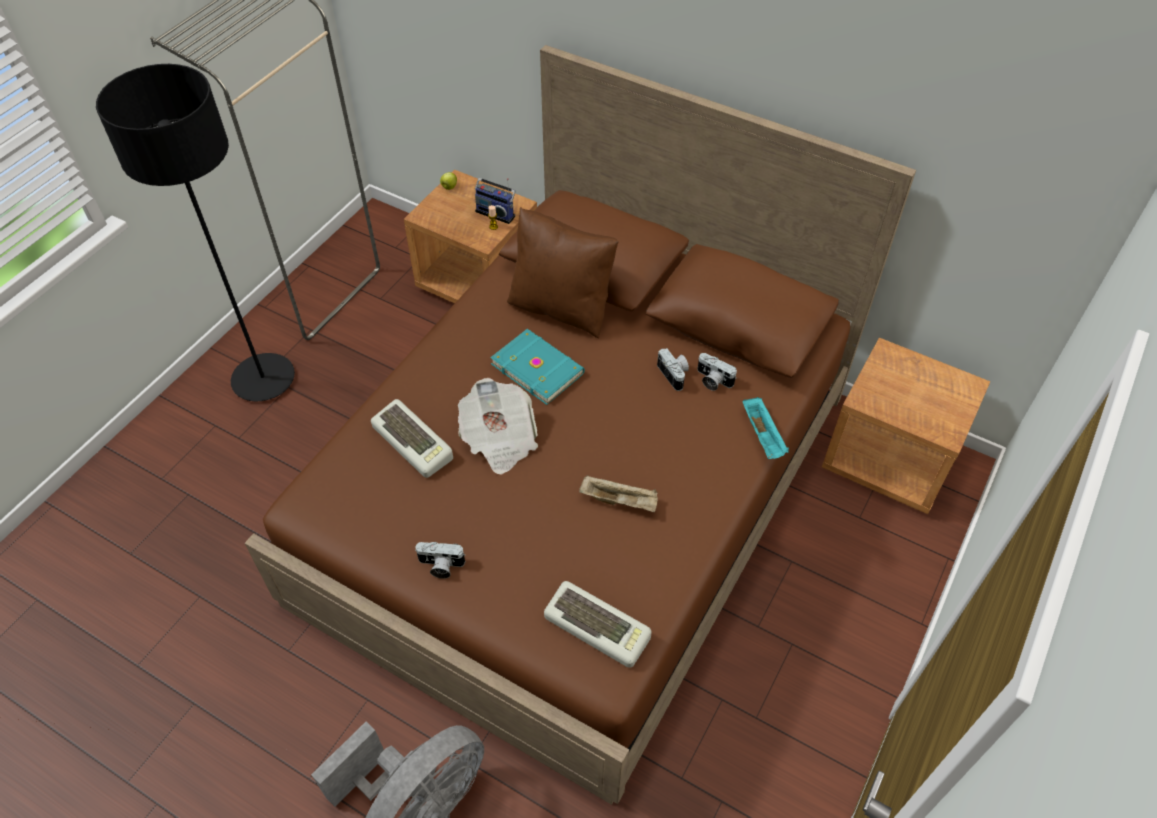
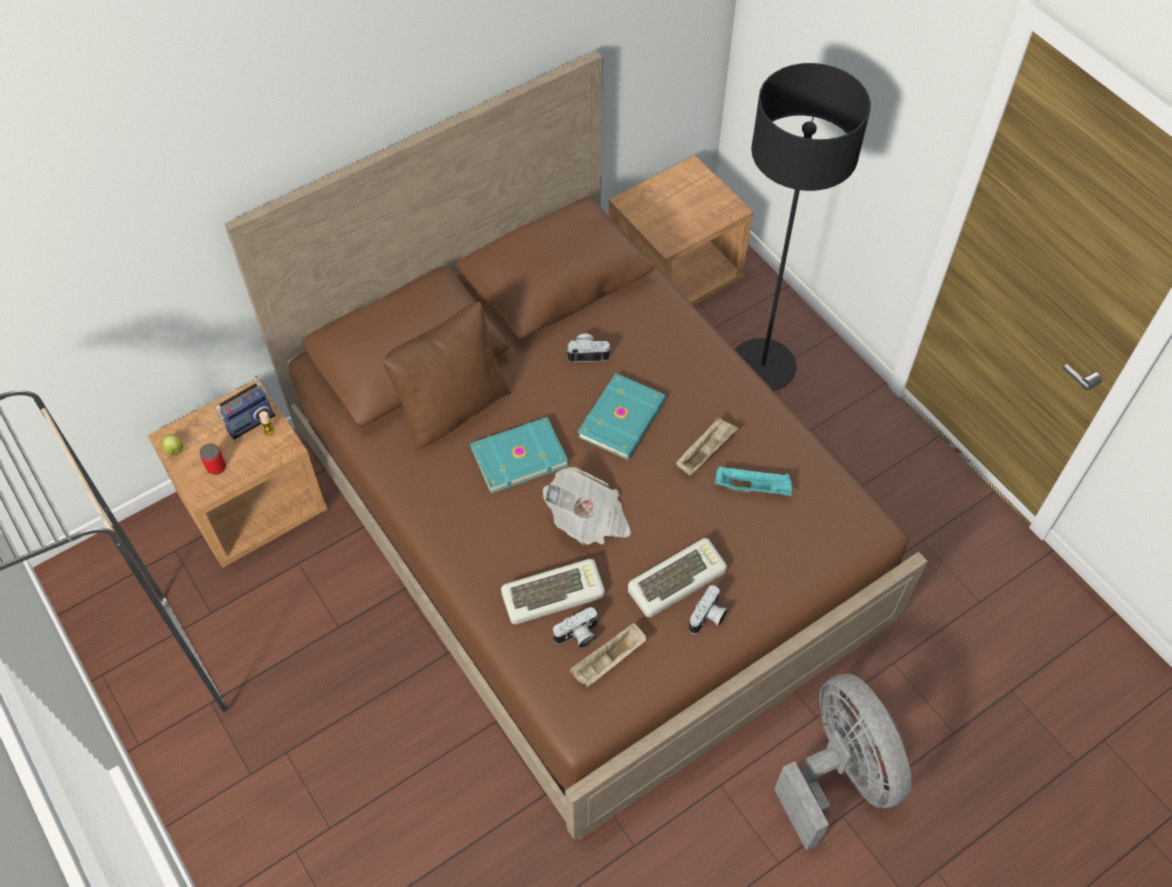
camera: 65 degrees left, 5 degrees up
black floor lamp [96,64,295,401] -> black floor lamp moved to [735,63,871,391]
keyboard [544,581,652,668] -> keyboard moved to [628,538,727,617]
camera [697,353,737,391] -> camera moved to [552,607,598,648]
turquoise tray [742,397,789,459] -> turquoise tray moved to [715,467,792,496]
none -> can [200,443,226,475]
none -> beige tray [569,623,647,687]
none -> turquoise book [577,373,666,460]

